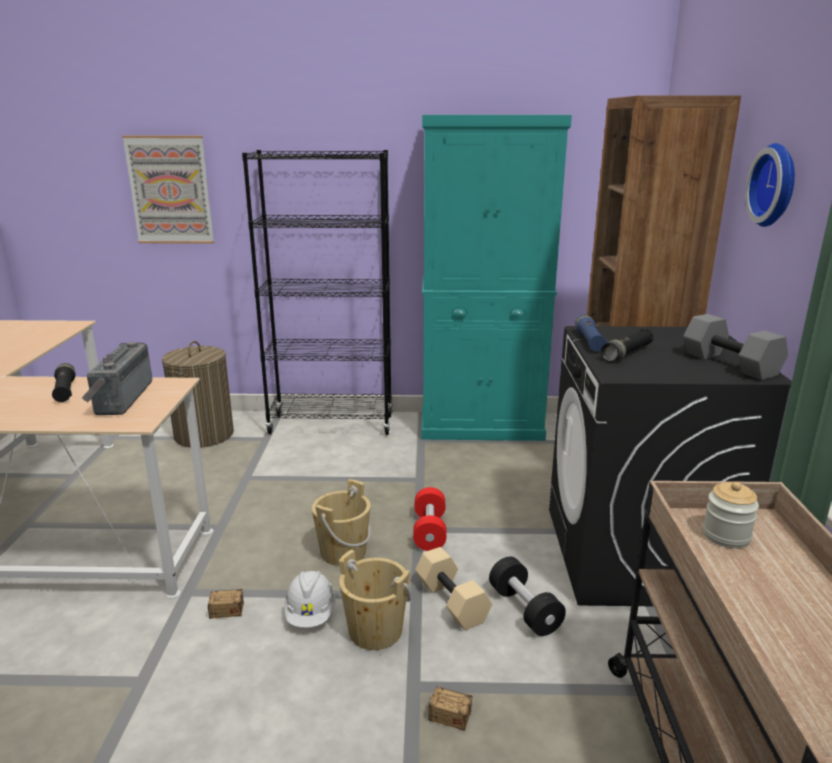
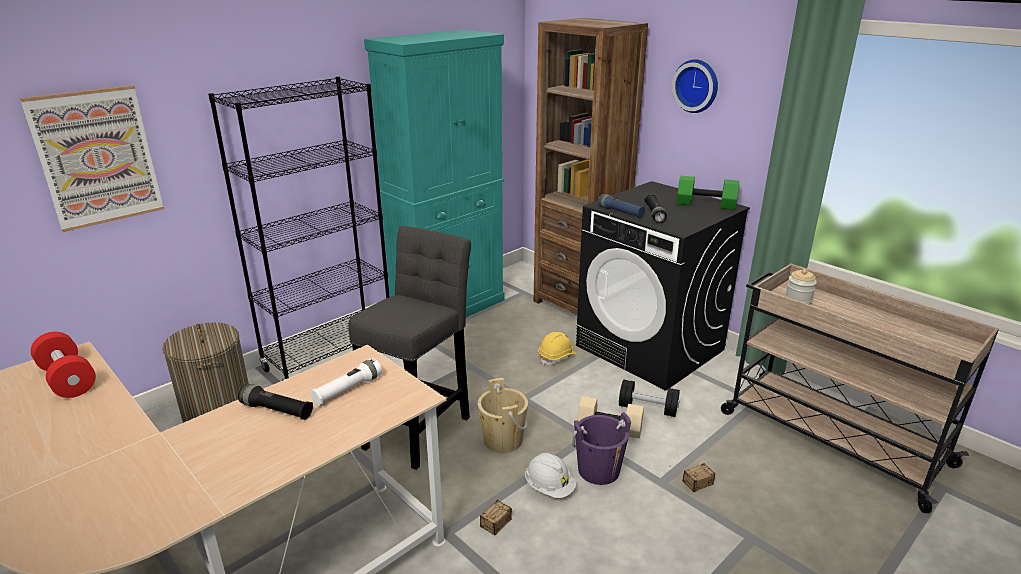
camera: 45 degrees left, 5 degrees up
radio [82,342,152,415] -> white flashlight [310,358,382,406]
beige bucket [339,549,411,650] -> purple bucket [572,412,631,485]
red dumbbell [413,487,447,551] -> red dumbbell moved to [31,332,96,398]
grey dumbbell [683,314,788,380] -> green dumbbell [677,176,739,210]
none -> grey stool [348,226,471,470]
none -> yellow hard hat [538,332,577,366]

